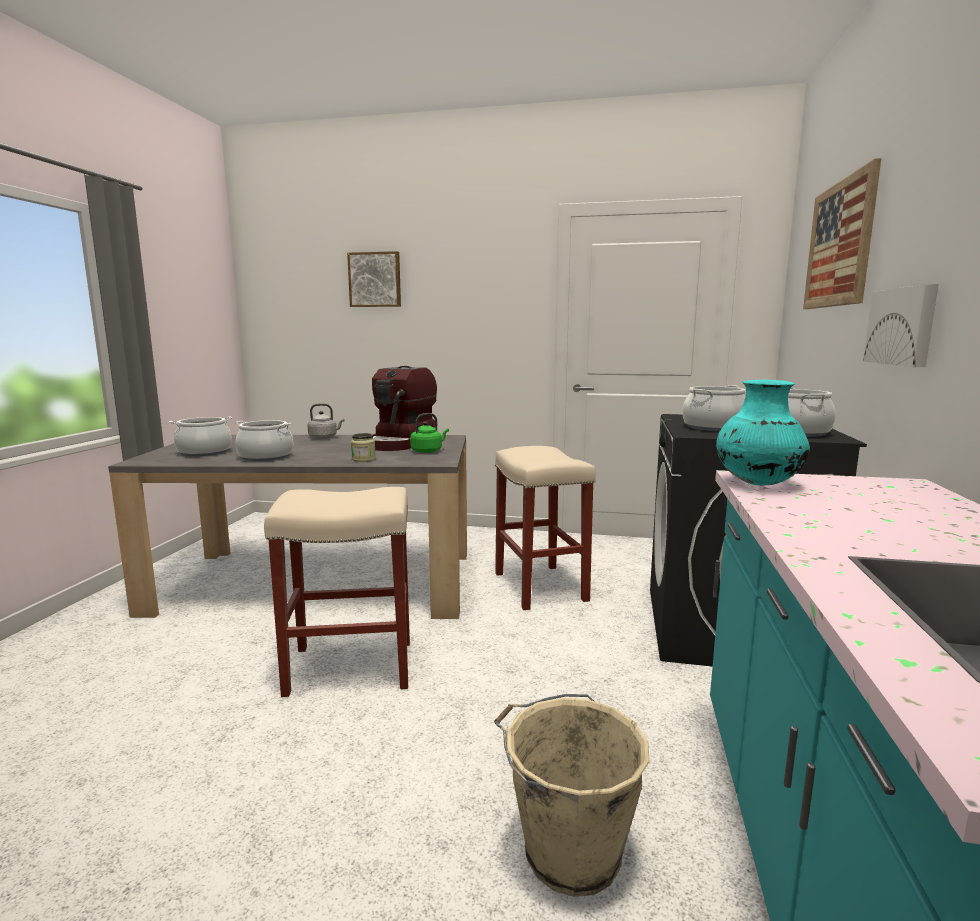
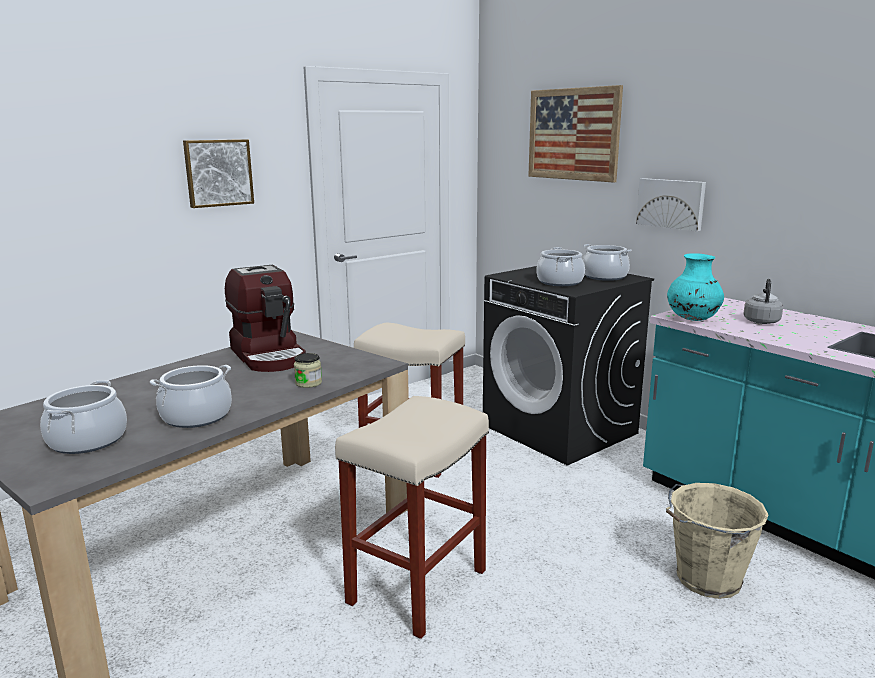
camera: 50 degrees left, 5 degrees up
grey kettle [307,404,344,439] -> grey kettle moved to [743,279,783,324]
picture [347,251,401,307] -> picture moved to [183,139,254,208]
green kettle [410,413,449,453] -> none

